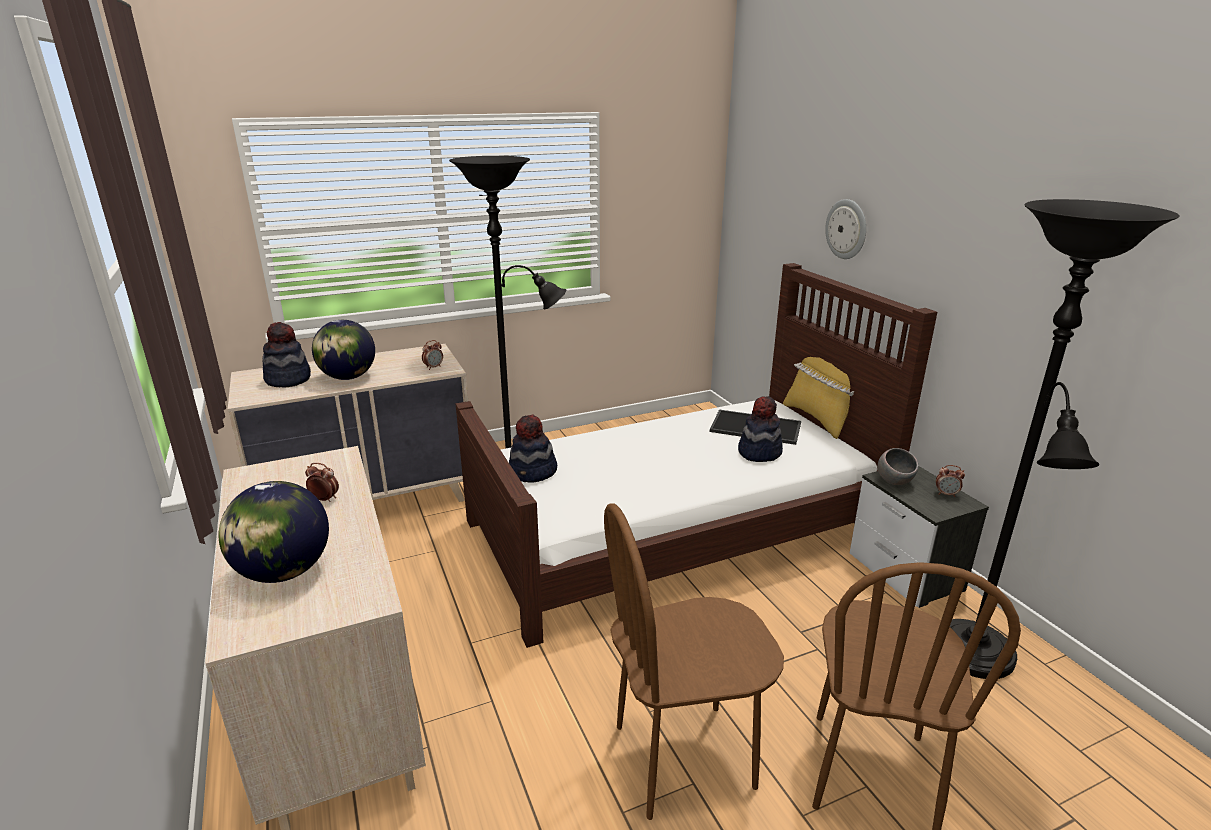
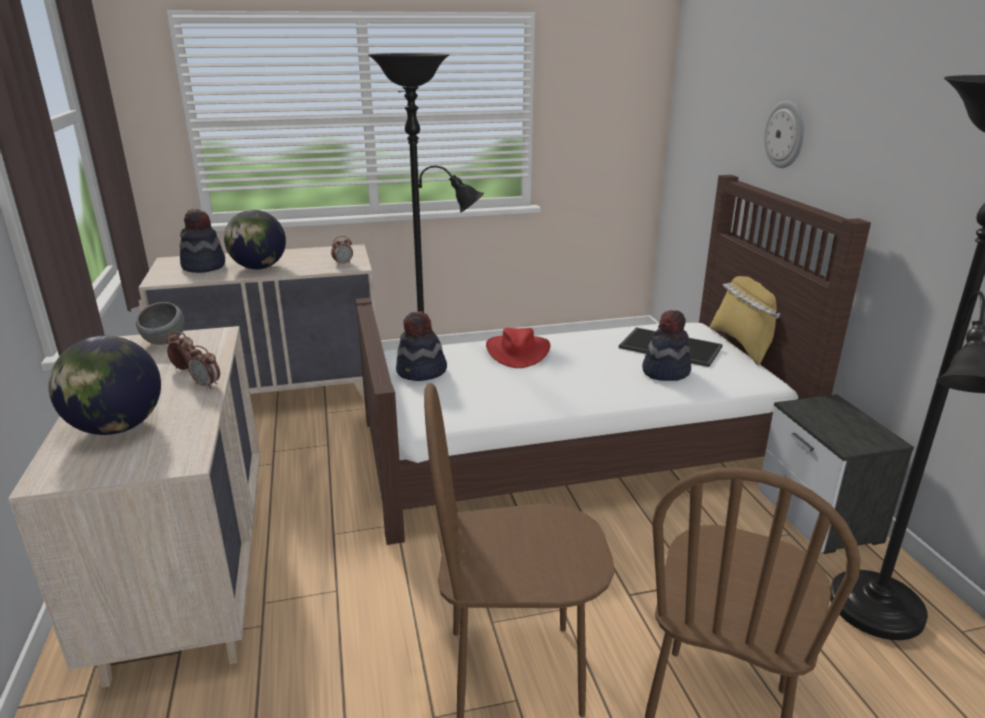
camera: 10 degrees right, 0 degrees up
grey bowl [878,448,918,485] -> grey bowl moved to [136,302,185,345]
alarm clock [936,465,965,497] -> alarm clock moved to [188,346,220,389]
none -> red hat [486,328,550,368]

